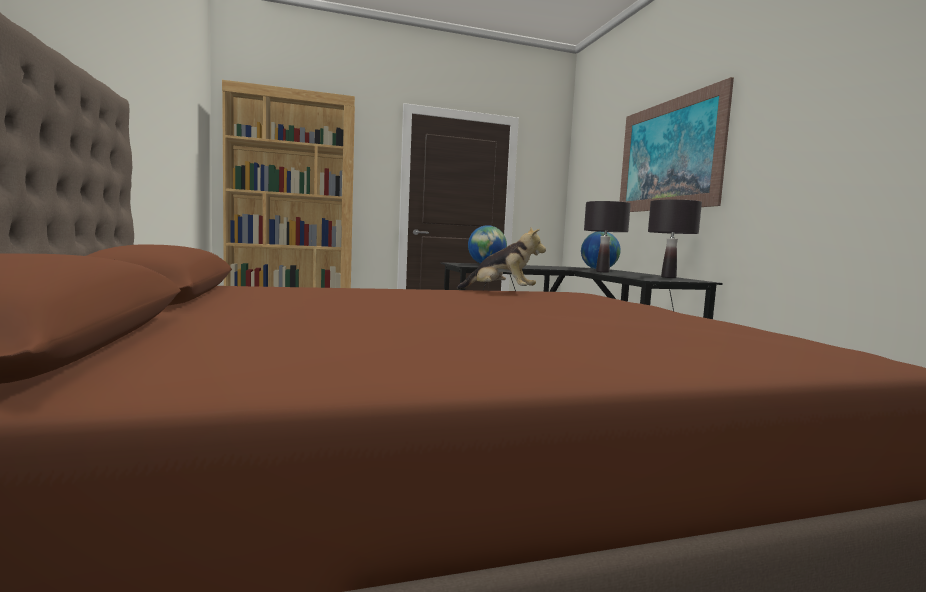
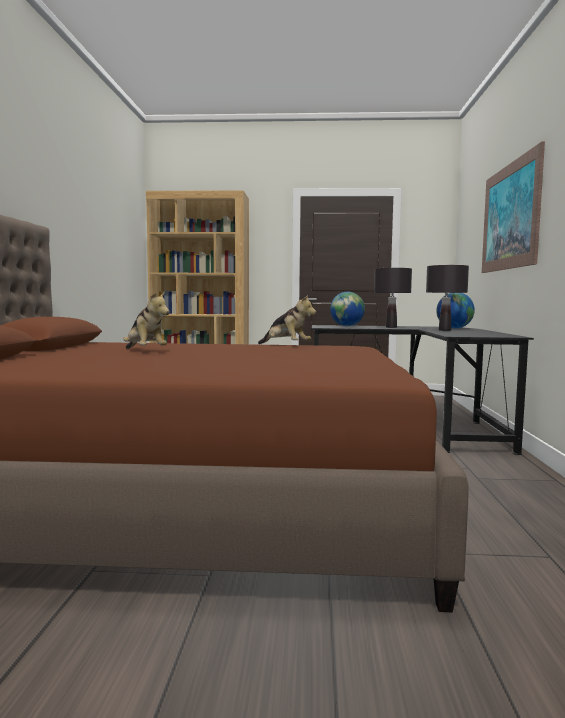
camera: 20 degrees right, 0 degrees up
black table lamp [648,200,702,278] -> black table lamp moved to [374,268,412,328]
none -> plush toy [123,292,170,349]

